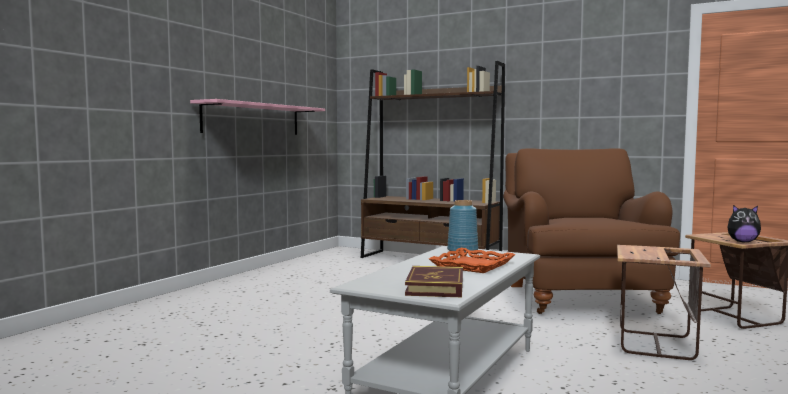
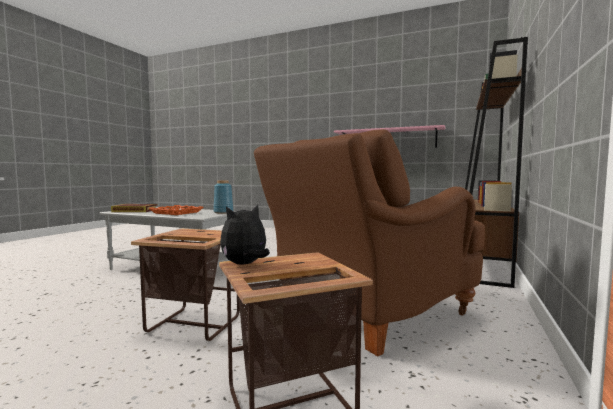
camera: 85 degrees right, 0 degrees up
brown armchair [503,148,680,314] -> brown armchair turned 150 degrees clockwise [254,129,485,356]
plush toy [728,205,761,242] -> plush toy turned 45 degrees clockwise [220,205,270,264]

